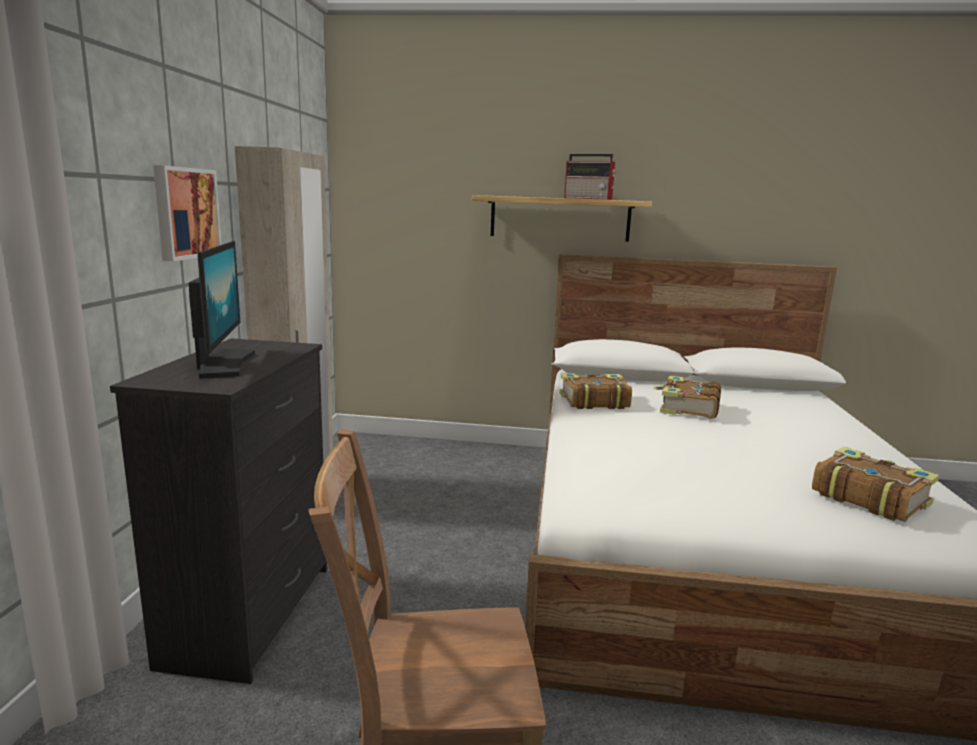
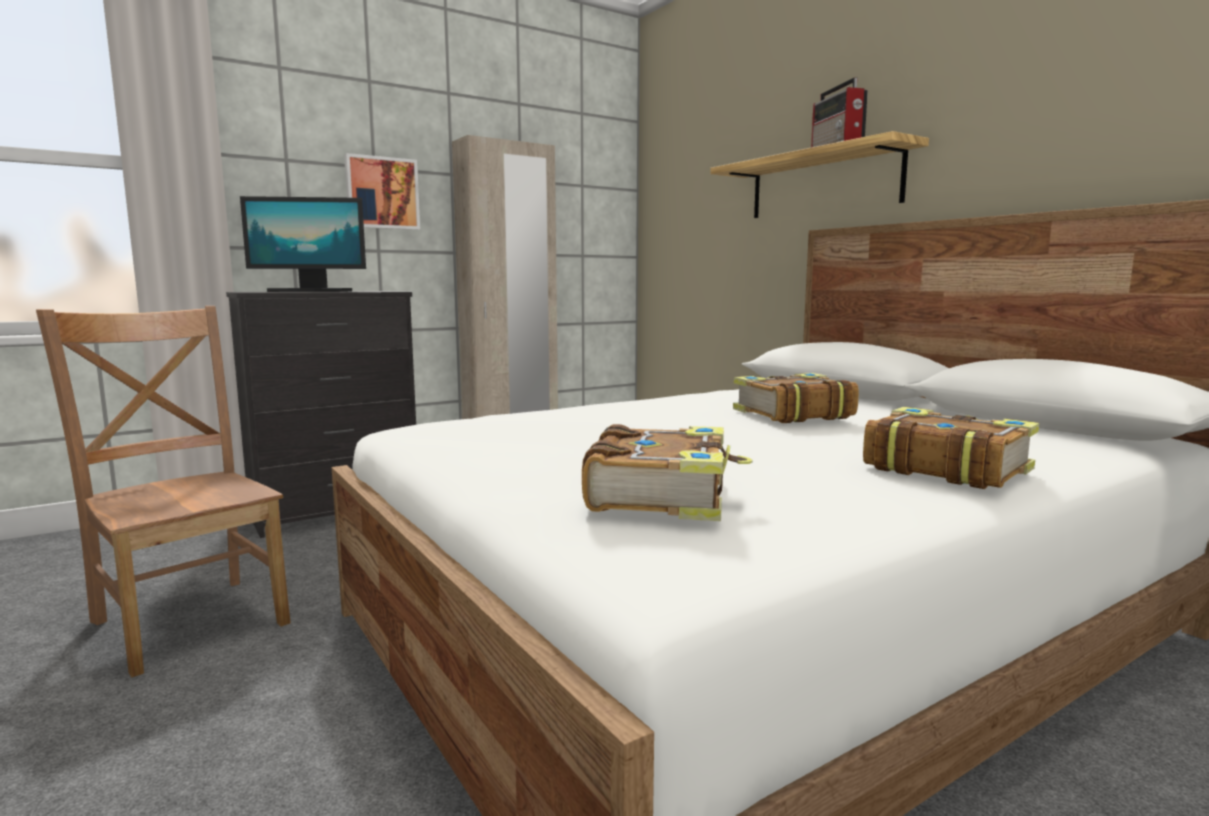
camera: 50 degrees right, 5 degrees down
monitor [189,241,255,379] -> monitor turned 45 degrees clockwise [240,196,366,292]
book [560,373,632,409] -> book moved to [863,407,1039,489]

